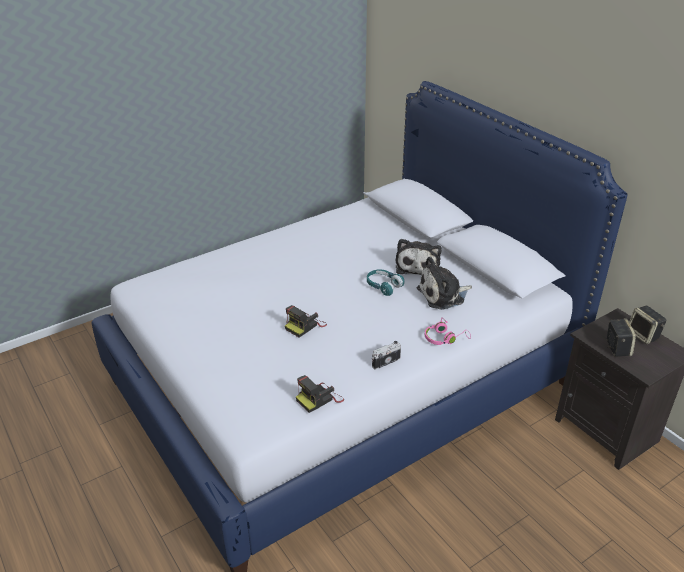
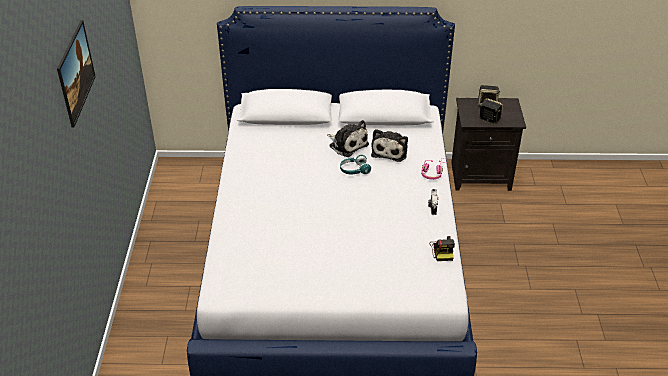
camera: 55 degrees left, 5 degrees up
camera [285,305,327,337] -> none
none -> picture [57,20,96,128]

